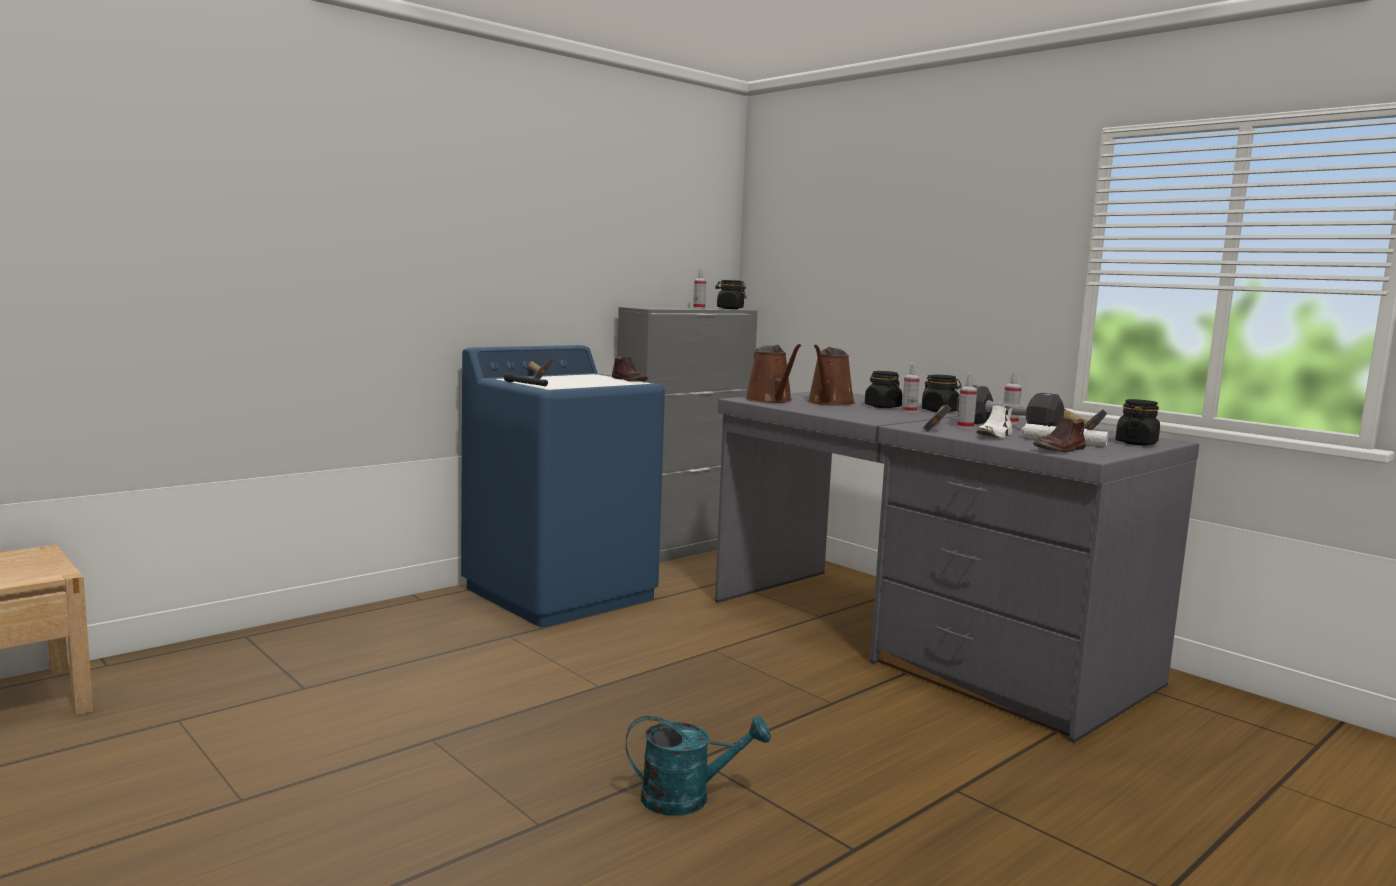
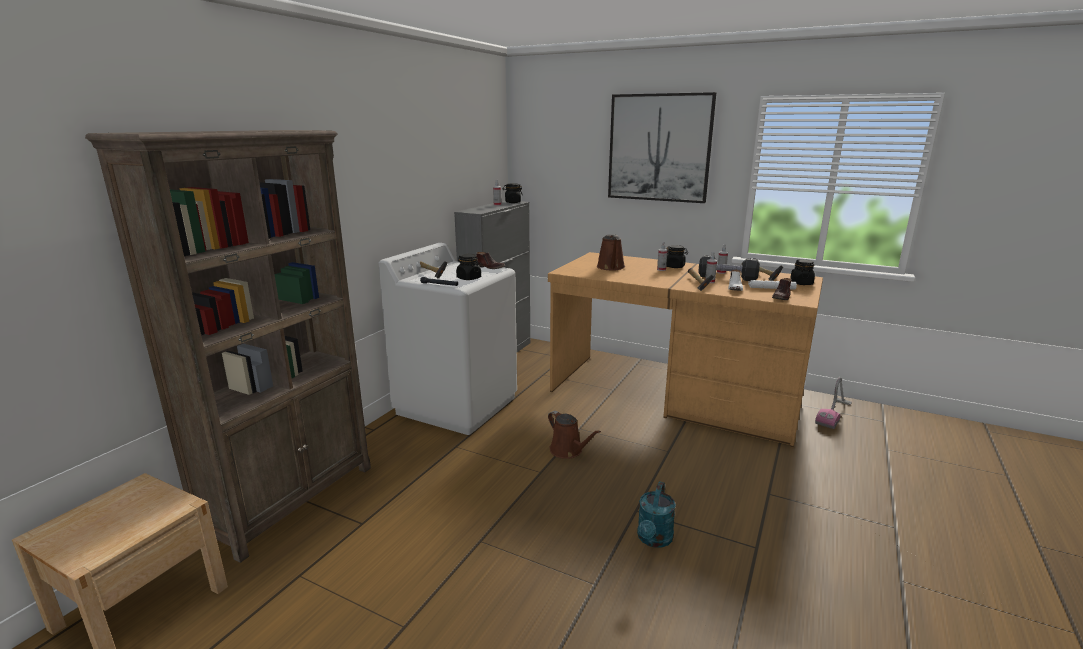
camera: 20 degrees left, 10 degrees up
blue washing machine [461,345,665,627] -> white washing machine [378,243,517,435]
turquoise watering can [626,715,771,816] -> turquoise watering can turned 135 degrees clockwise [637,481,676,547]
grey desk [715,392,1199,743] -> brown desk [548,252,823,447]
brown watering can [745,344,801,403] -> brown watering can moved to [548,411,601,459]
black jar [865,371,902,408] -> black jar moved to [456,254,481,280]
none -> brown bookcase [85,130,371,563]
none -> picture [608,92,716,203]
none -> vacuum cleaner [815,377,852,429]

